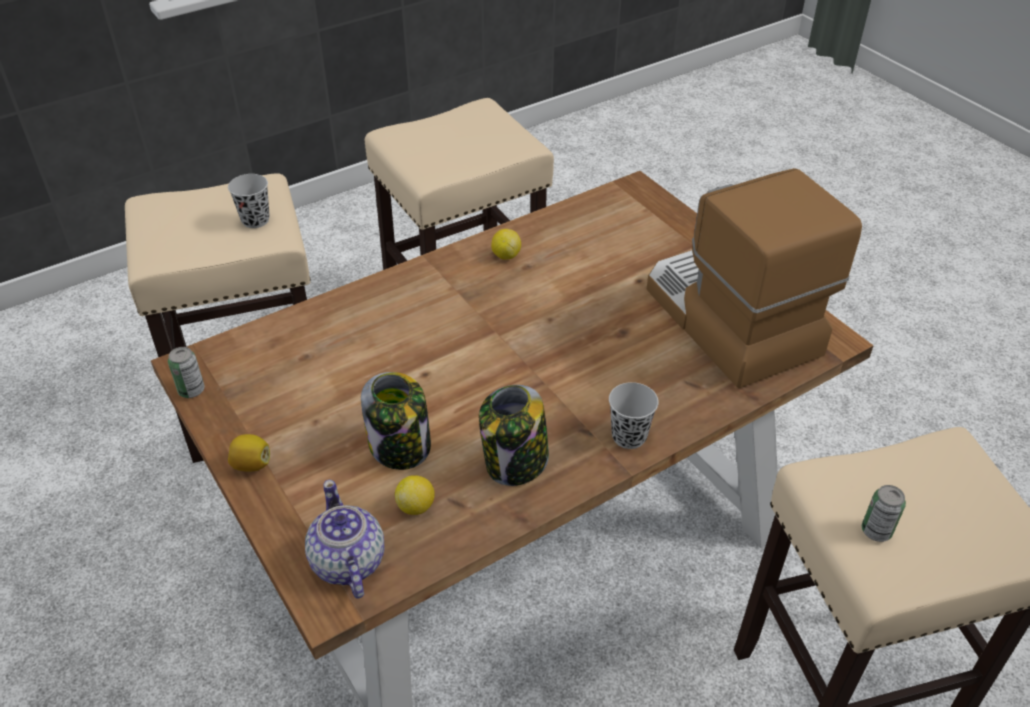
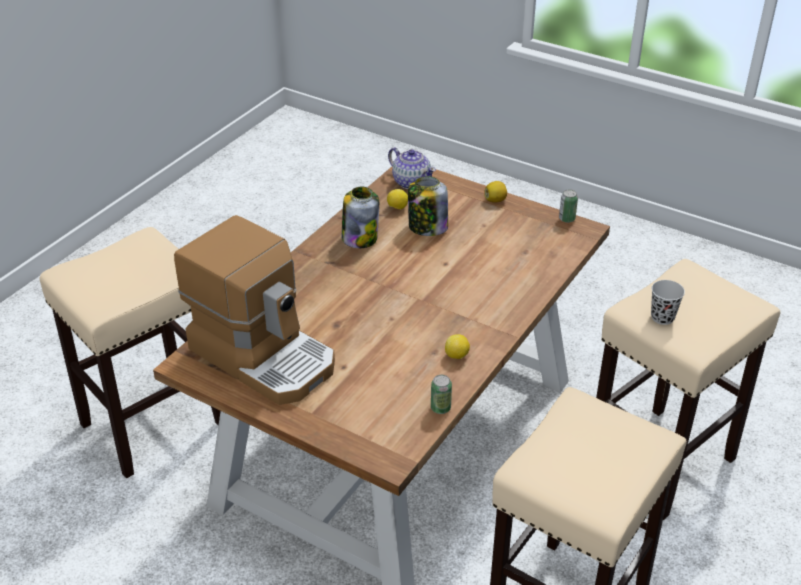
camera: 155 degrees right, 5 degrees down
black cup [609,382,659,449] -> none
can [862,485,906,542] -> can moved to [431,375,452,414]

